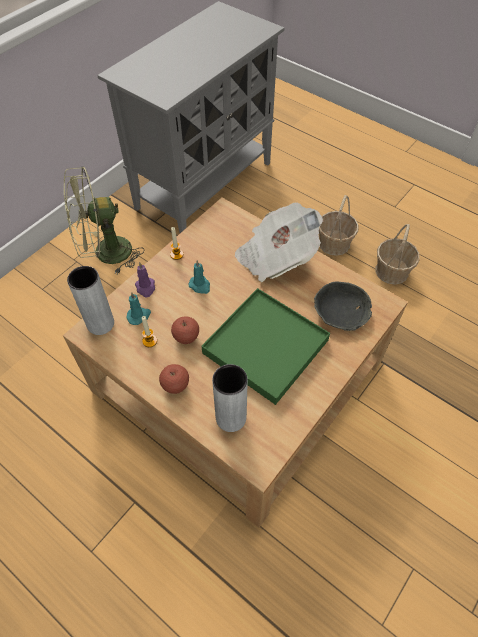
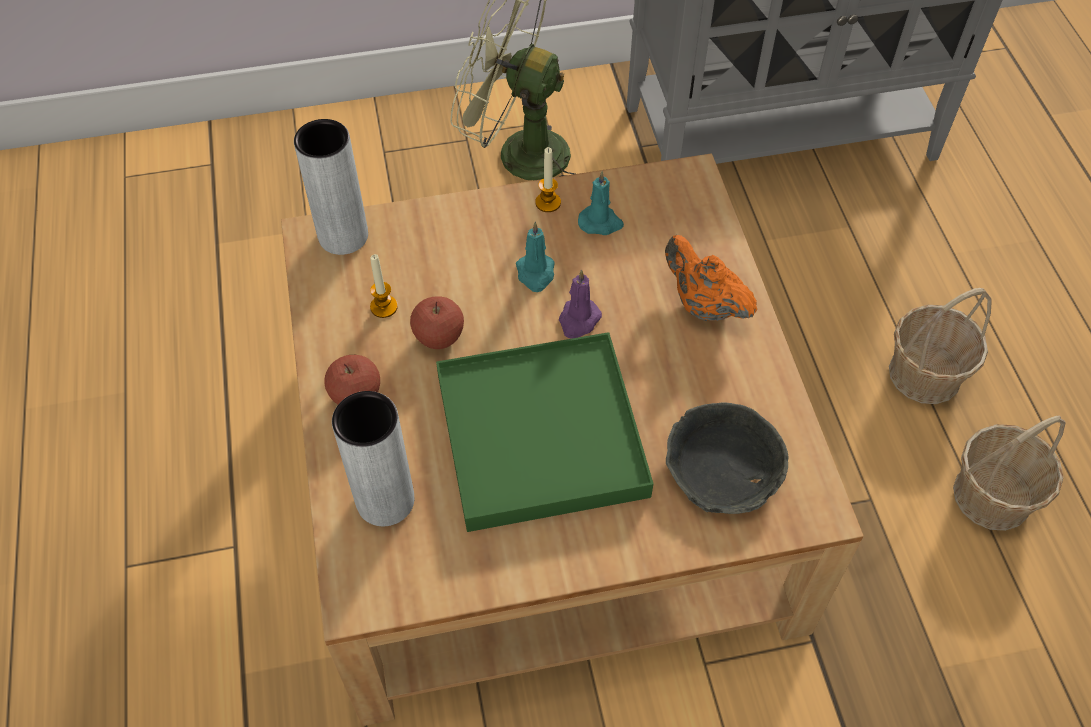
camera: 40 degrees right, 0 degrees up
turquoise candle [126,292,151,325] -> turquoise candle moved to [578,171,624,235]
purple candle [135,262,155,297] -> purple candle moved to [559,269,602,339]
newspaper [235,202,323,282] -> orange teapot [665,235,757,321]

